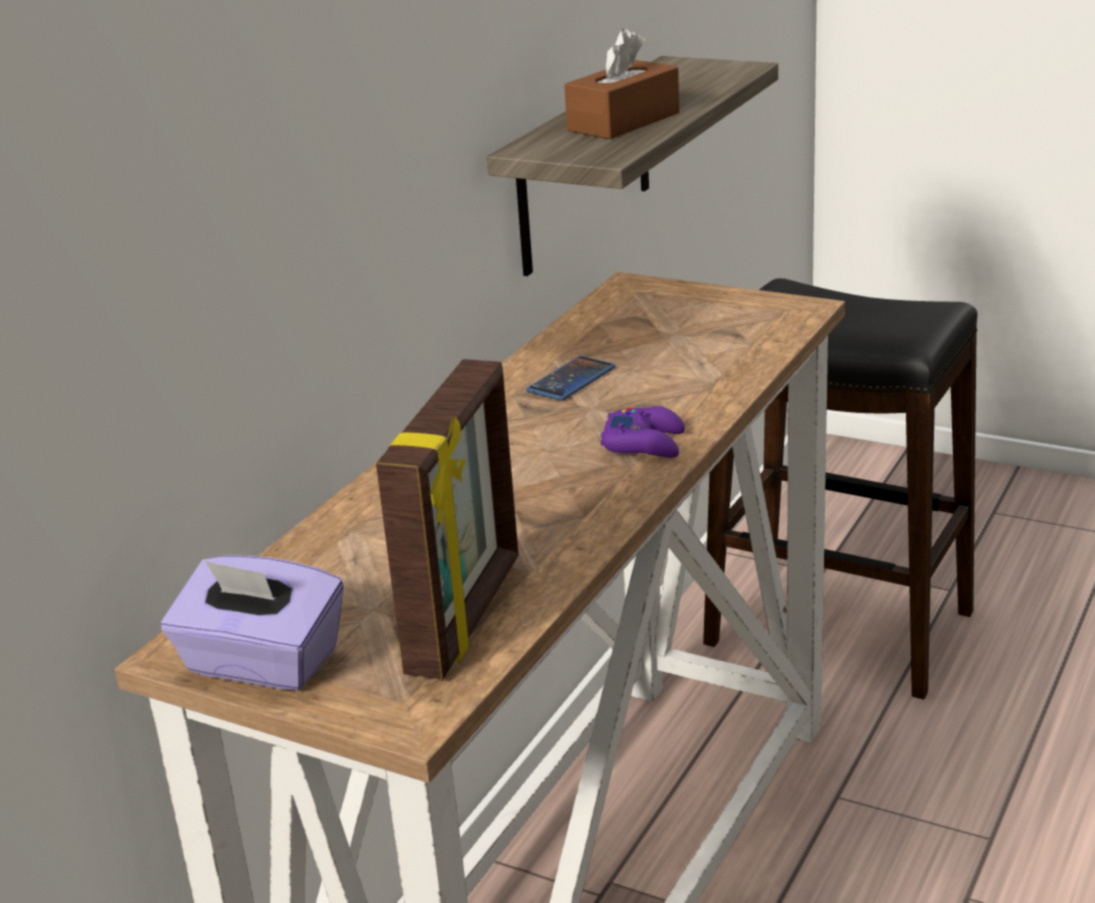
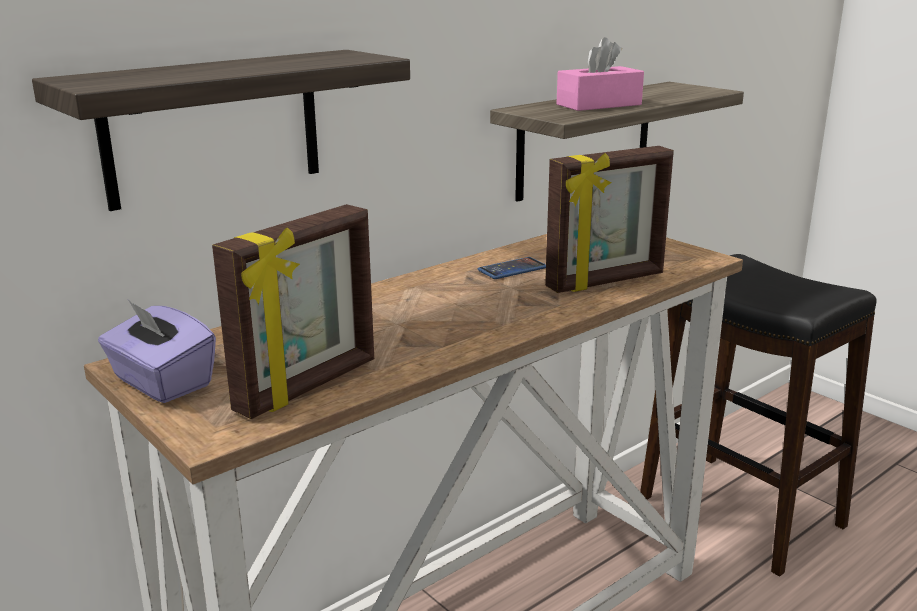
camera: 20 degrees right, 5 degrees down
brown tissue box [564,28,679,139] -> pink tissue box [557,37,644,111]
purple game controller [601,406,685,458] -> none
none -> shelf [32,50,410,211]
none -> picture frame [545,146,674,293]

